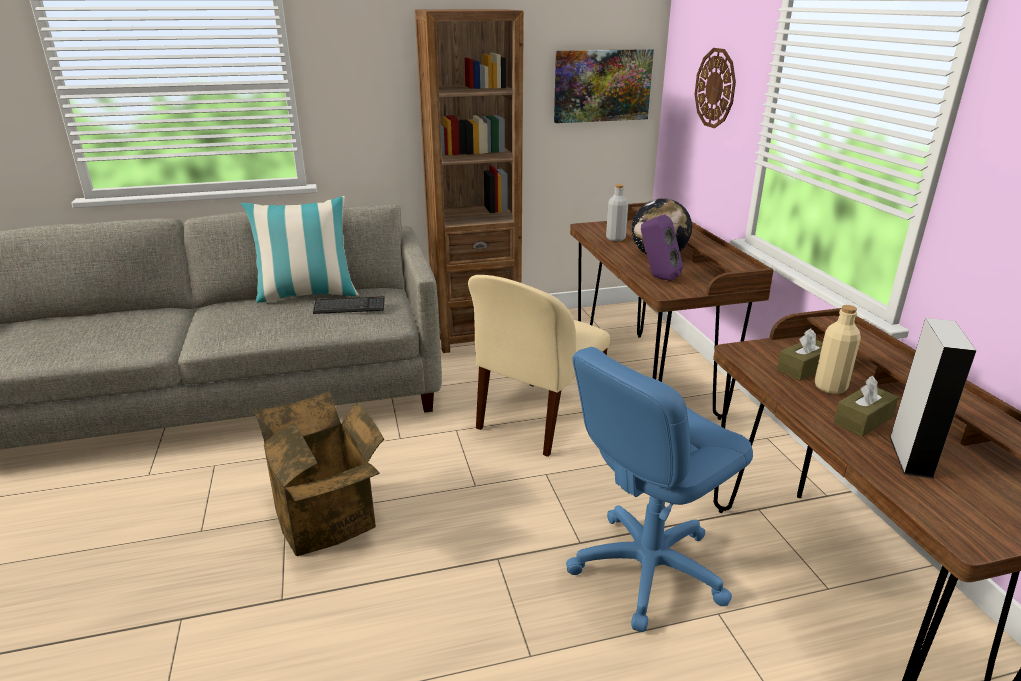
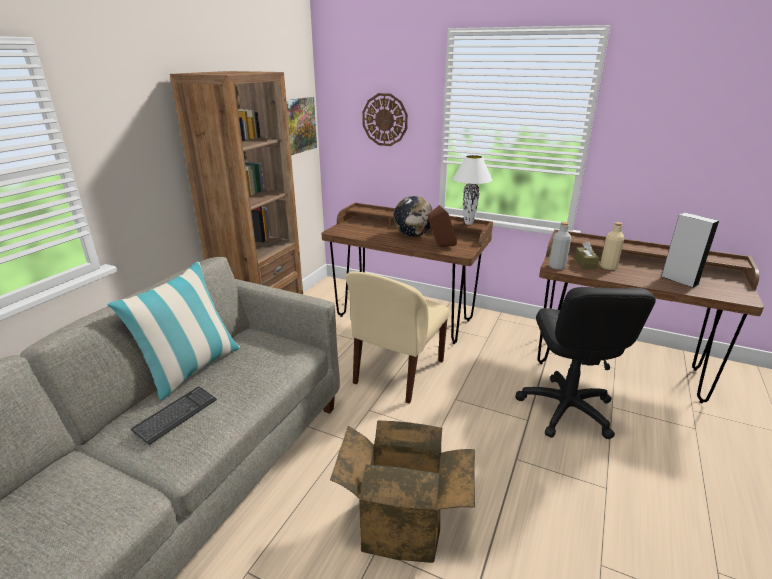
camera: 50 degrees left, 0 degrees up
keyboard [313,296,385,314] -> keyboard moved to [131,387,217,445]
beige chair [468,275,610,457] -> beige chair turned 45 degrees clockwise [346,271,449,404]
blue office chair [566,347,753,632] -> black office chair [515,287,656,439]
grey bottle [606,184,628,241] -> grey bottle moved to [549,222,571,270]
purple speaker [641,215,683,281] -> brown speaker [428,205,457,247]
brown tissue box [833,376,899,437] -> none
none -> white table lamp [453,155,492,225]

